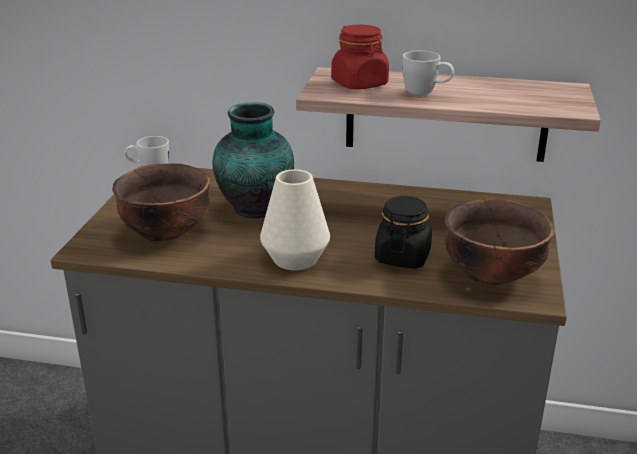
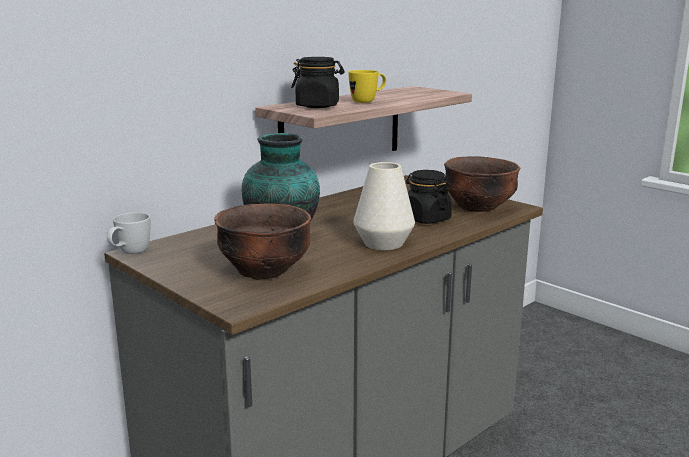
camera: 55 degrees left, 10 degrees down
red jar [331,25,389,90] -> black jar [291,57,345,108]
white mug [402,51,454,95] -> yellow mug [348,70,386,103]

